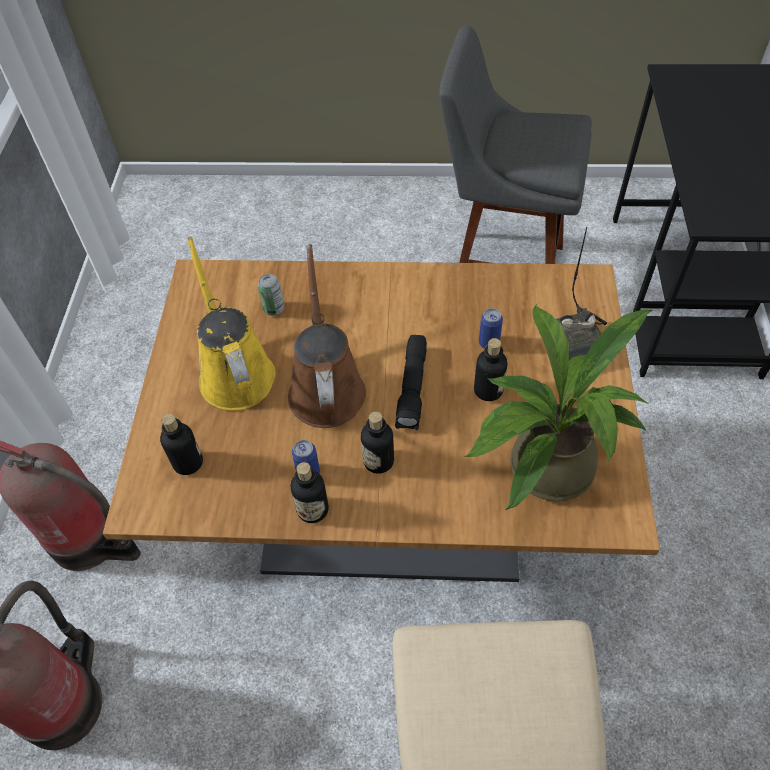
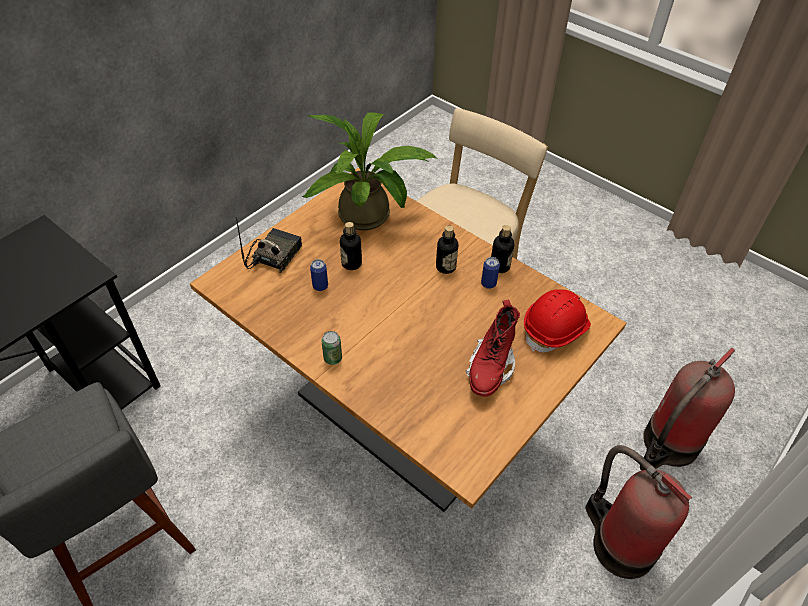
camera: 145 degrees left, 5 degrees down
bottle [160,414,203,475] -> red hard hat [524,289,591,352]
yellow watering can [187,236,276,411] -> red boot [466,299,520,397]
can [258,274,285,316] -> can moved to [321,331,342,365]
brown watering can [288,244,366,428] -> none
black flashlight [395,335,427,430] -> none

